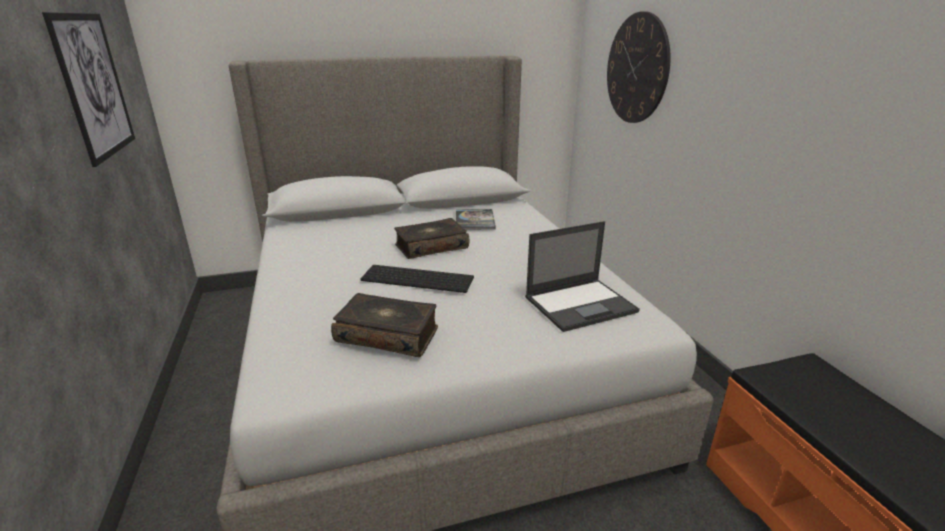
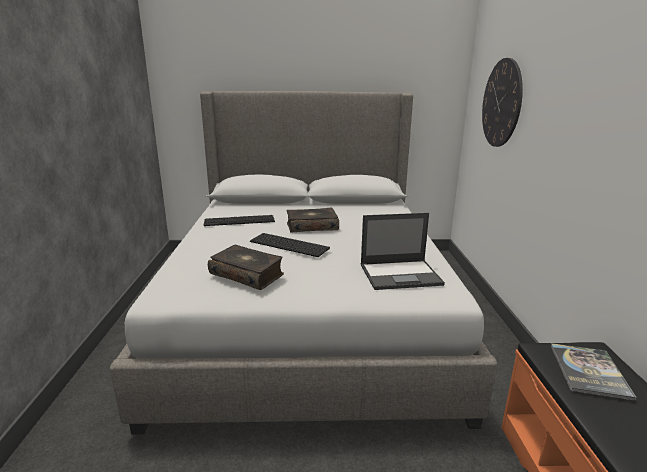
camera: 15 degrees right, 5 degrees down
picture [42,12,135,167] -> none
book [456,209,496,230] -> book moved to [551,343,637,401]
none -> keyboard [204,215,275,226]

